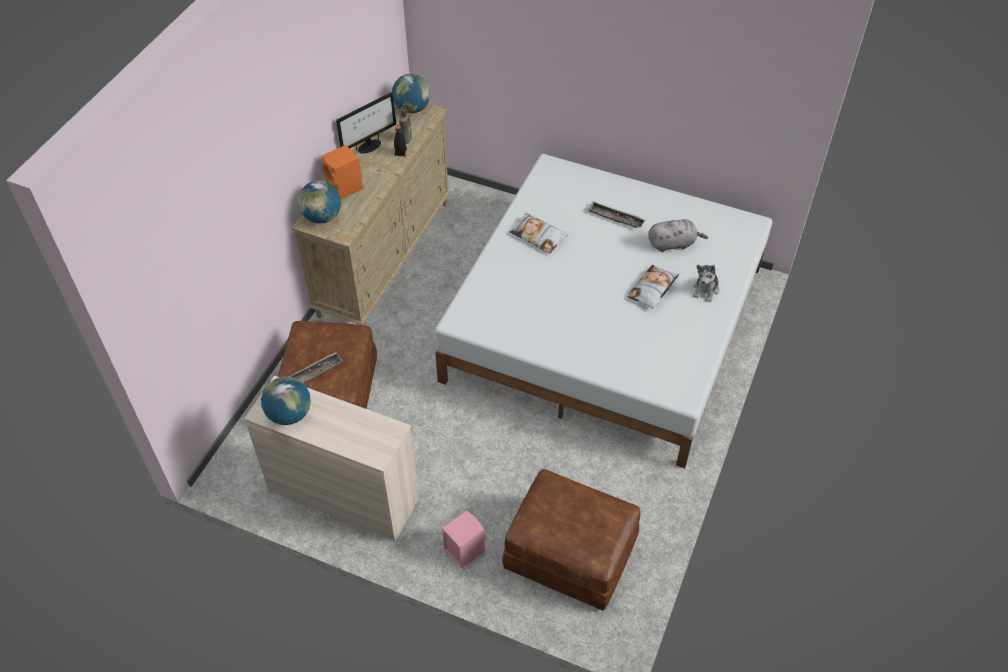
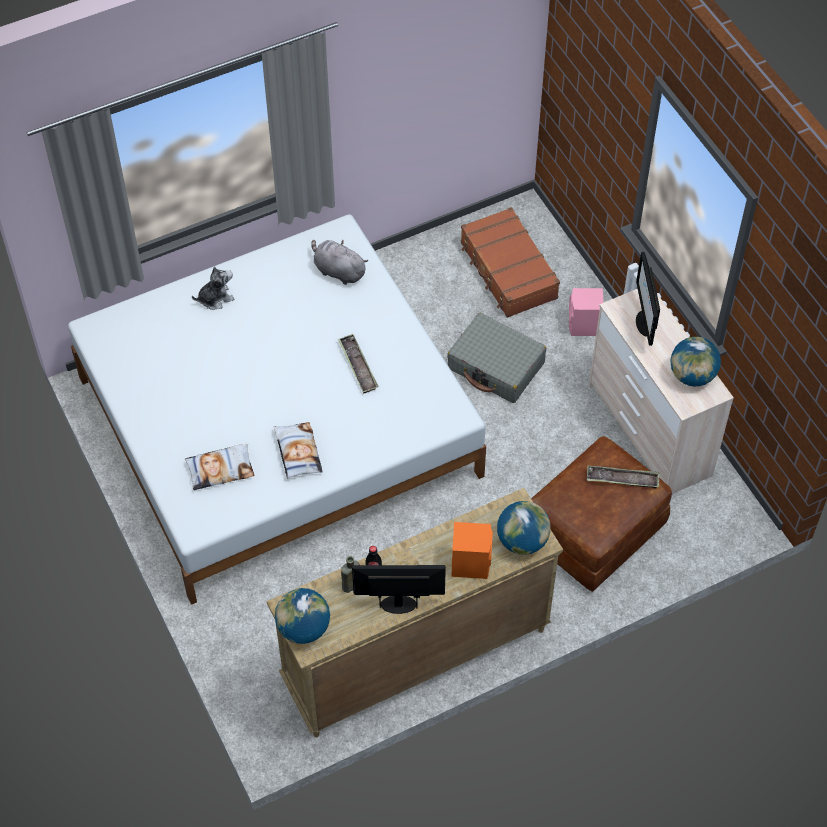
camera: 140 degrees left, 5 degrees up
brown ottoman [502,469,640,611] -> brown suitcase [461,207,560,318]
tray [588,201,646,228] -> tray moved to [338,334,379,394]
pillow [627,265,679,309] -> pillow moved to [185,444,254,490]
grey plush toy [648,219,708,252] -> grey plush toy moved to [311,240,369,285]
none -> grey suitcase [447,313,546,403]
none -> monitor [636,252,660,346]

